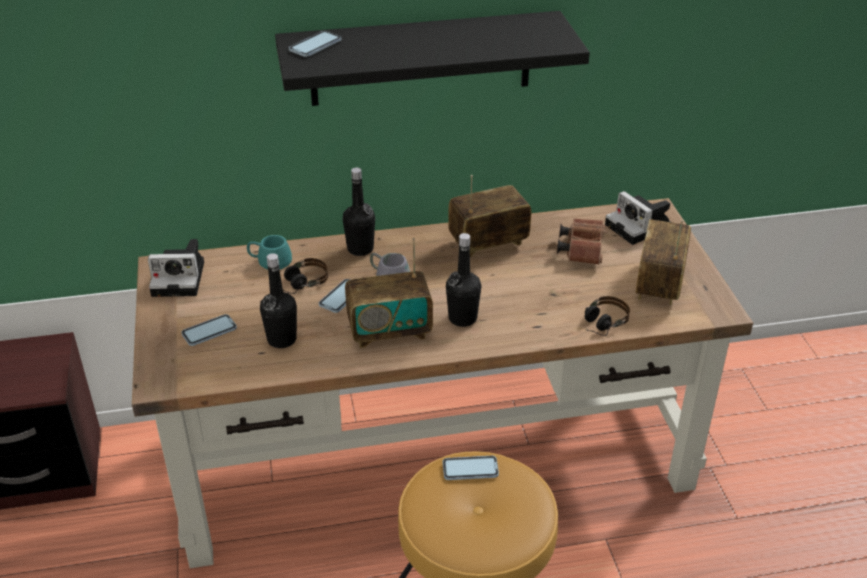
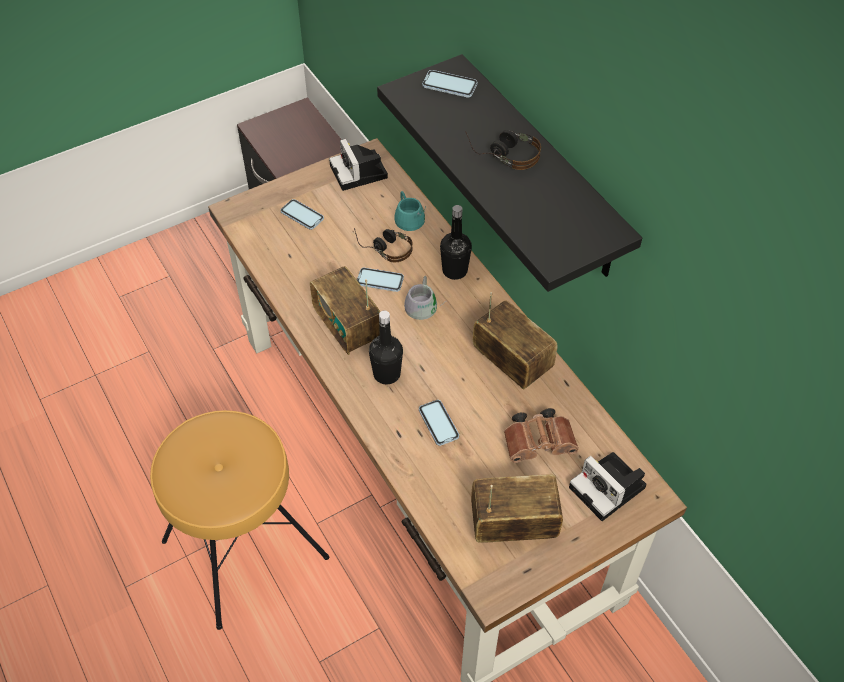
camera: 70 degrees right, 15 degrees up
black bottle [260,253,297,348] -> none
phone [443,456,499,480] -> phone moved to [419,400,459,446]
headphones [585,296,630,336] -> headphones moved to [465,130,541,170]
camera [605,191,671,245] -> camera turned 75 degrees counterclockwise [569,452,647,521]

